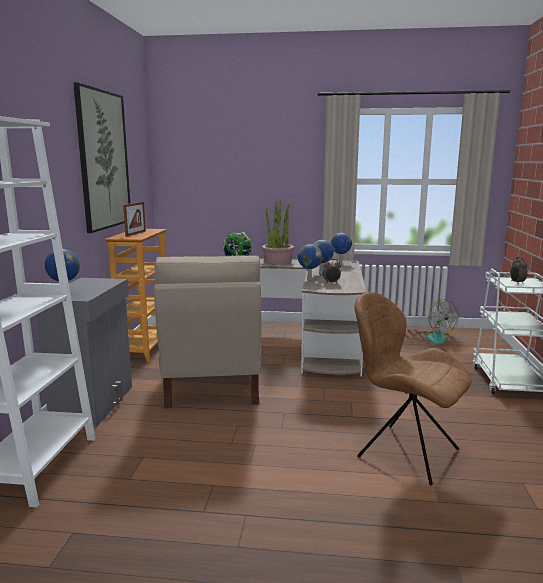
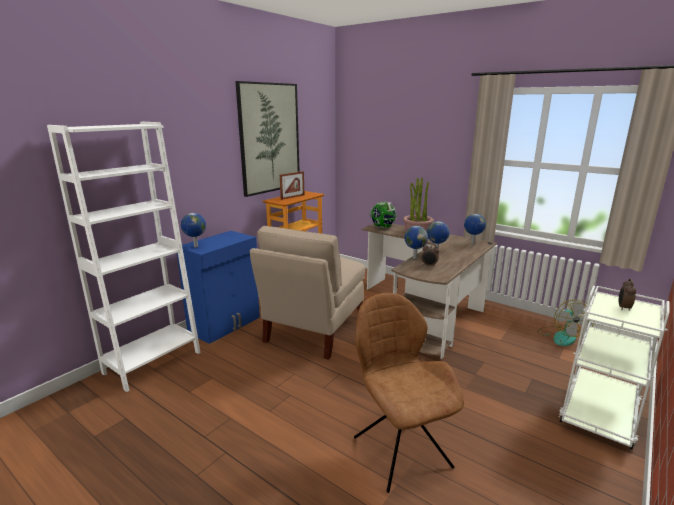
camera: 30 degrees right, 5 degrees up
grey cabinet [36,278,132,427] -> blue cabinet [177,231,260,344]

